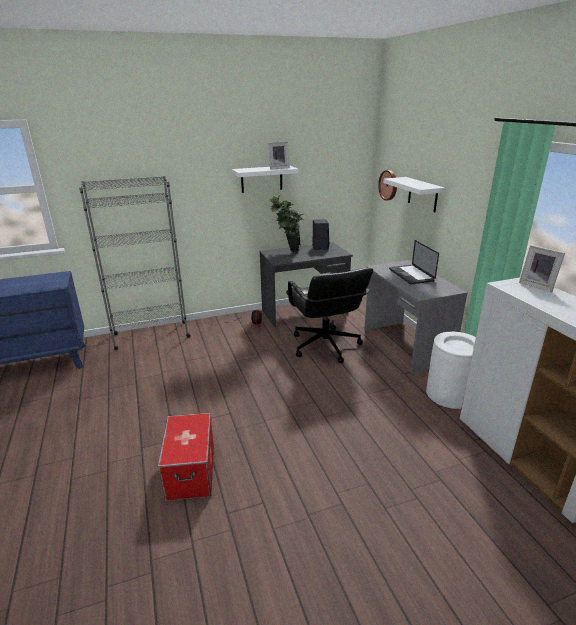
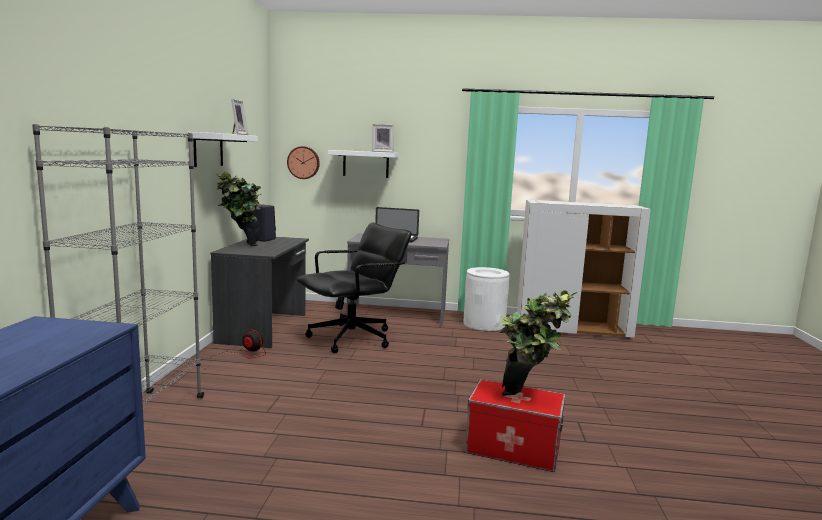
camera: 65 degrees left, 15 degrees down
black office chair [286,268,373,363] -> black office chair turned 45 degrees counterclockwise [297,223,412,353]
picture frame [519,245,565,292] -> picture frame moved to [372,124,394,152]
none -> potted plant [499,289,578,396]

